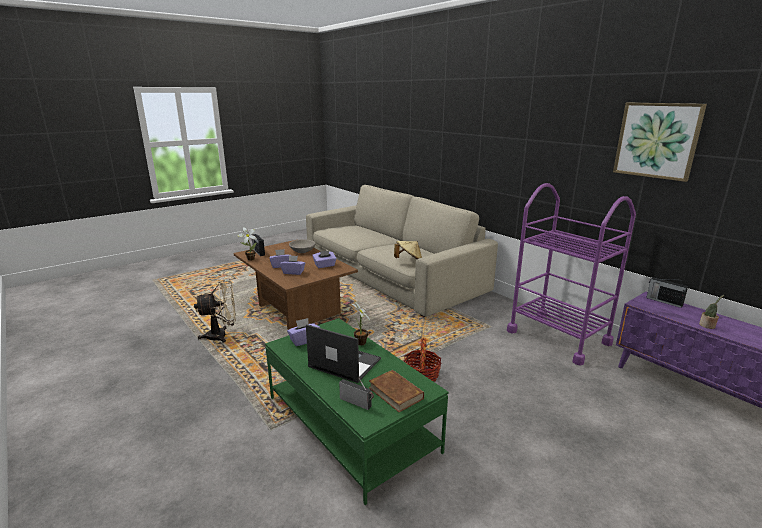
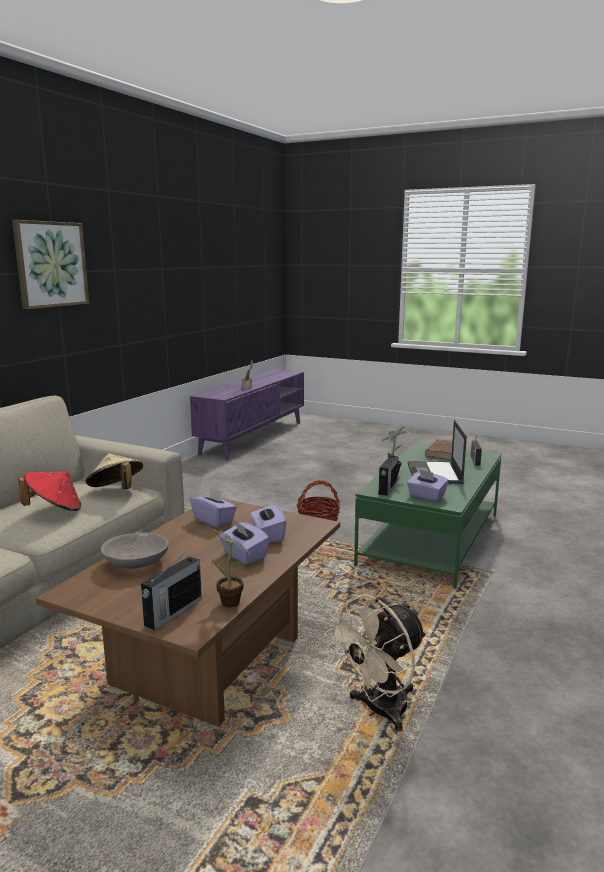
camera: 115 degrees left, 5 degrees down
beige fan [194,280,236,343] -> beige fan turned 90 degrees counterclockwise [324,594,427,732]
purple cart [507,183,636,366] -> none
picture [613,103,707,182] -> picture moved to [12,220,89,309]
radio [646,277,688,308] -> radio moved to [379,452,398,496]
none -> red hat [18,472,82,511]

